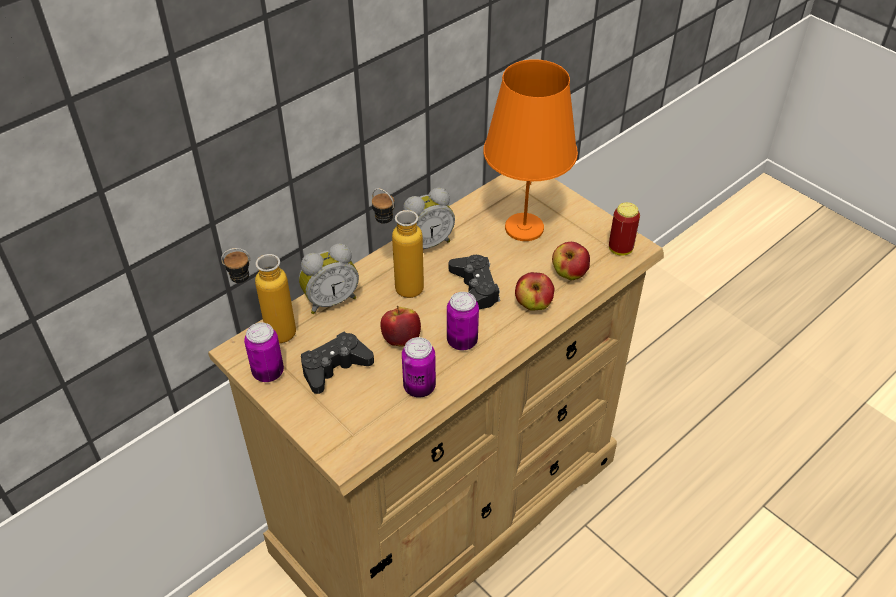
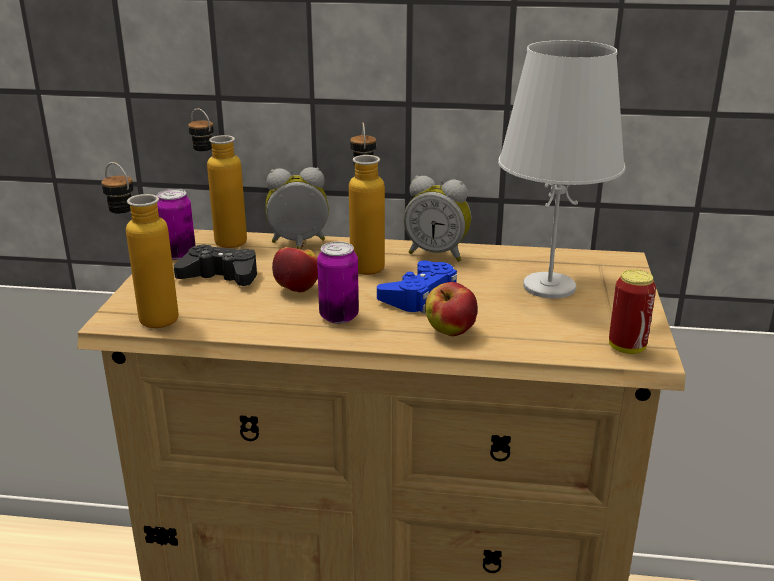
camera: 50 degrees right, 20 degrees down
alarm clock [299,244,359,314] -> alarm clock turned 150 degrees clockwise [266,167,329,249]
can [402,337,436,398] -> none
black game controller [449,255,500,309] -> blue game controller [377,260,457,314]
orange table lamp [483,59,578,241] -> white table lamp [498,40,625,299]
apple [552,242,590,280] -> none
none -> bottle [101,162,179,328]

